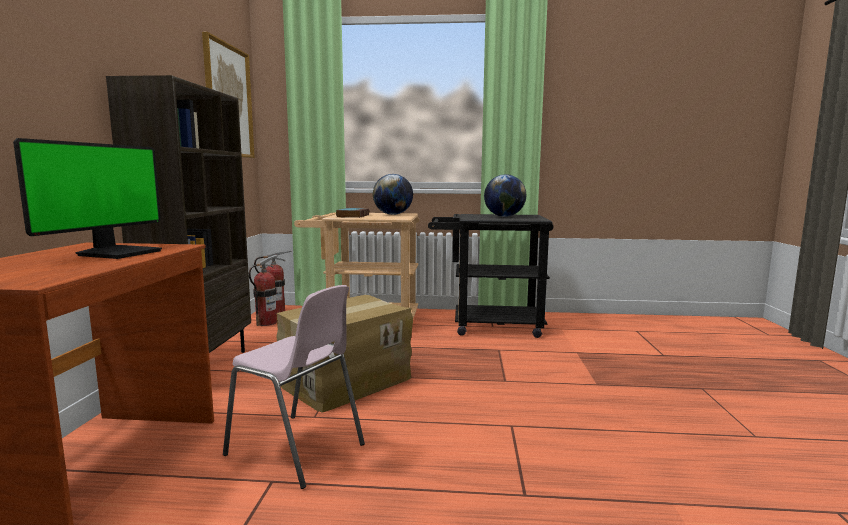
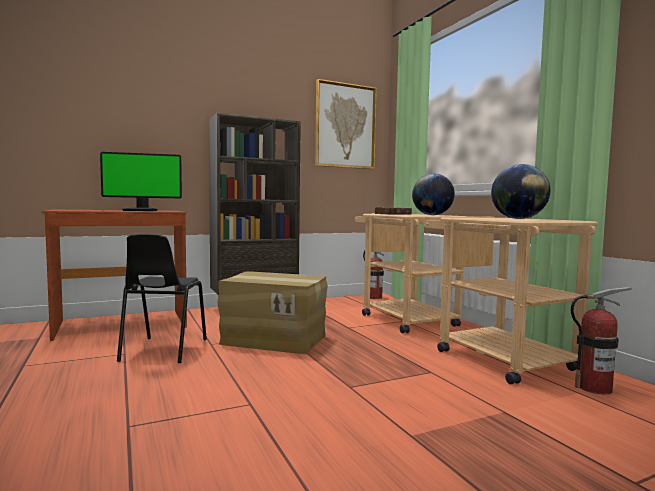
camera: 60 degrees right, 5 degrees down
pink chair [223,285,365,489] -> black chair [117,234,207,363]
fire extinguisher [249,255,278,326] -> fire extinguisher moved to [571,287,632,394]
black cart [428,214,553,338] -> beige cart [424,216,598,384]

